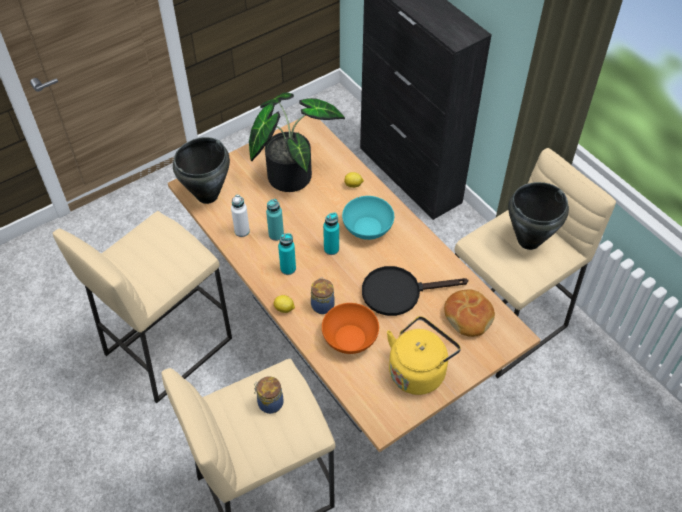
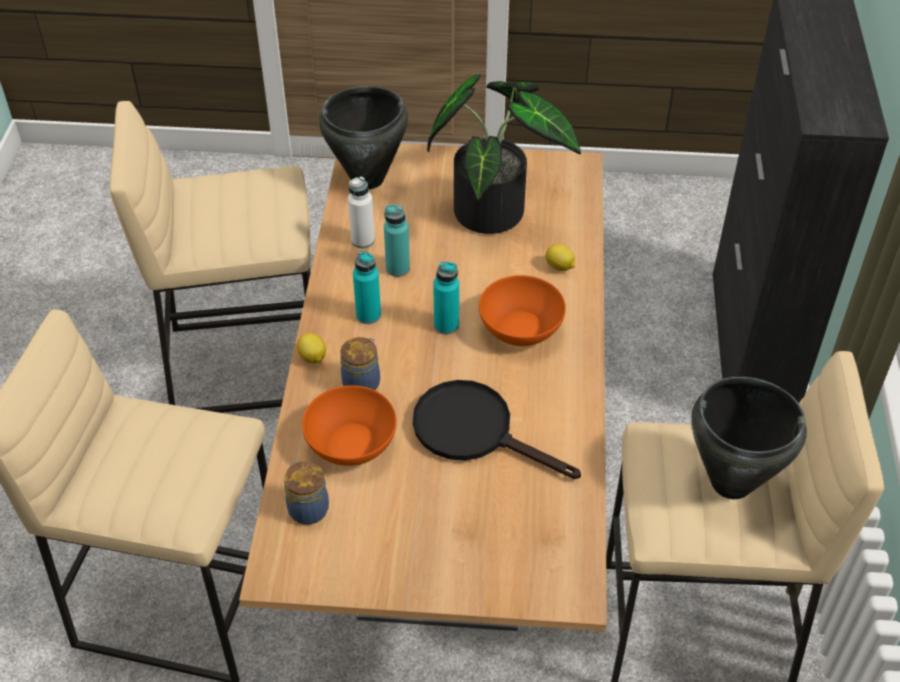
camera: 40 degrees right, 5 degrees down
jar [254,376,283,414] -> jar moved to [284,461,329,524]
turquoise bowl [342,196,394,240] -> orange bowl [479,275,566,346]
yellow kettle [387,316,461,395] -> none
bread [444,289,495,337] -> none

